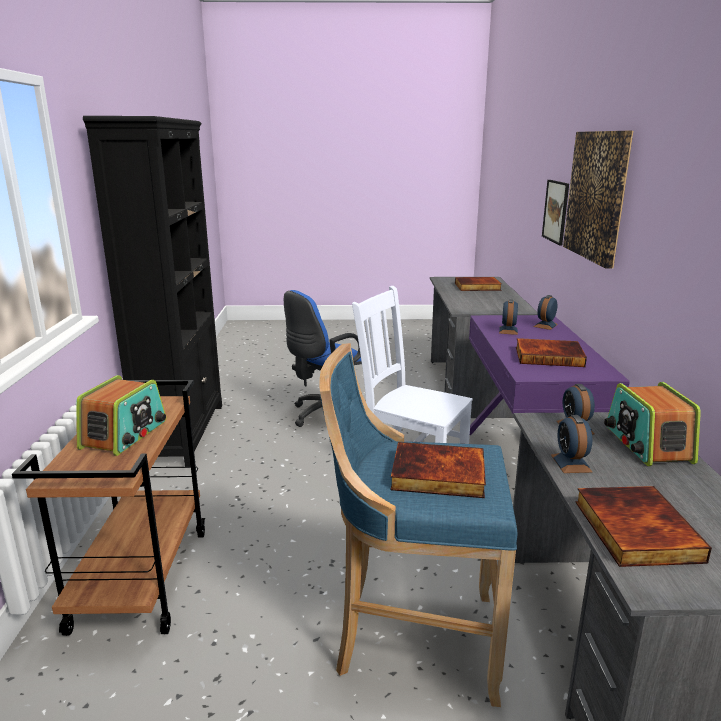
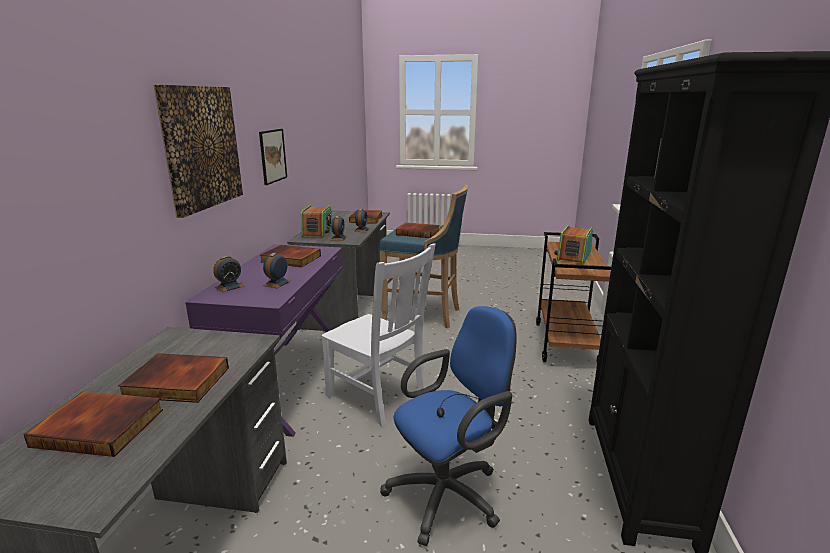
camera: 170 degrees left, 0 degrees up
picture [542,180,569,245] -> picture moved to [259,129,287,185]
none -> book [118,353,229,403]

